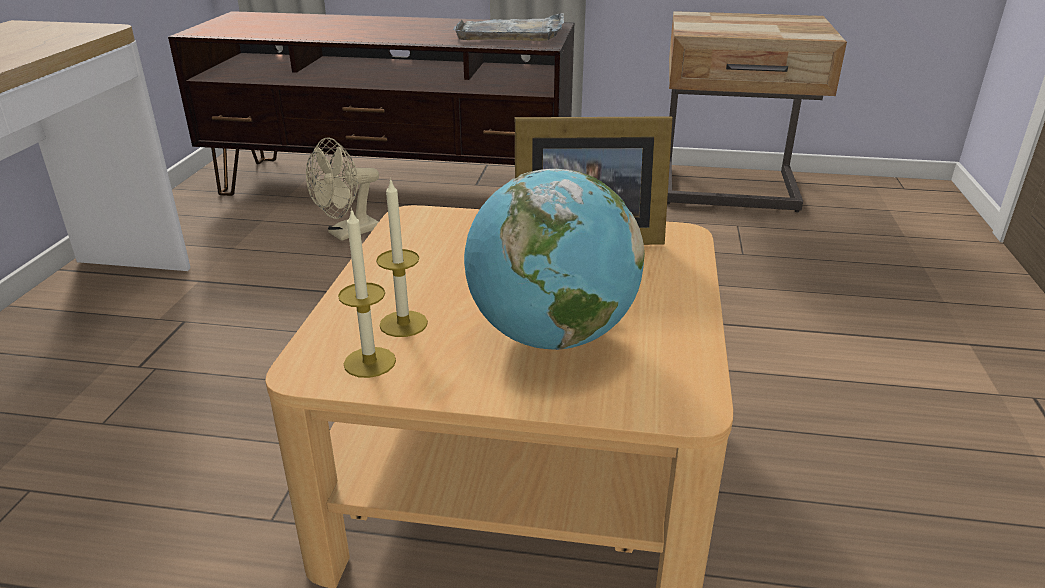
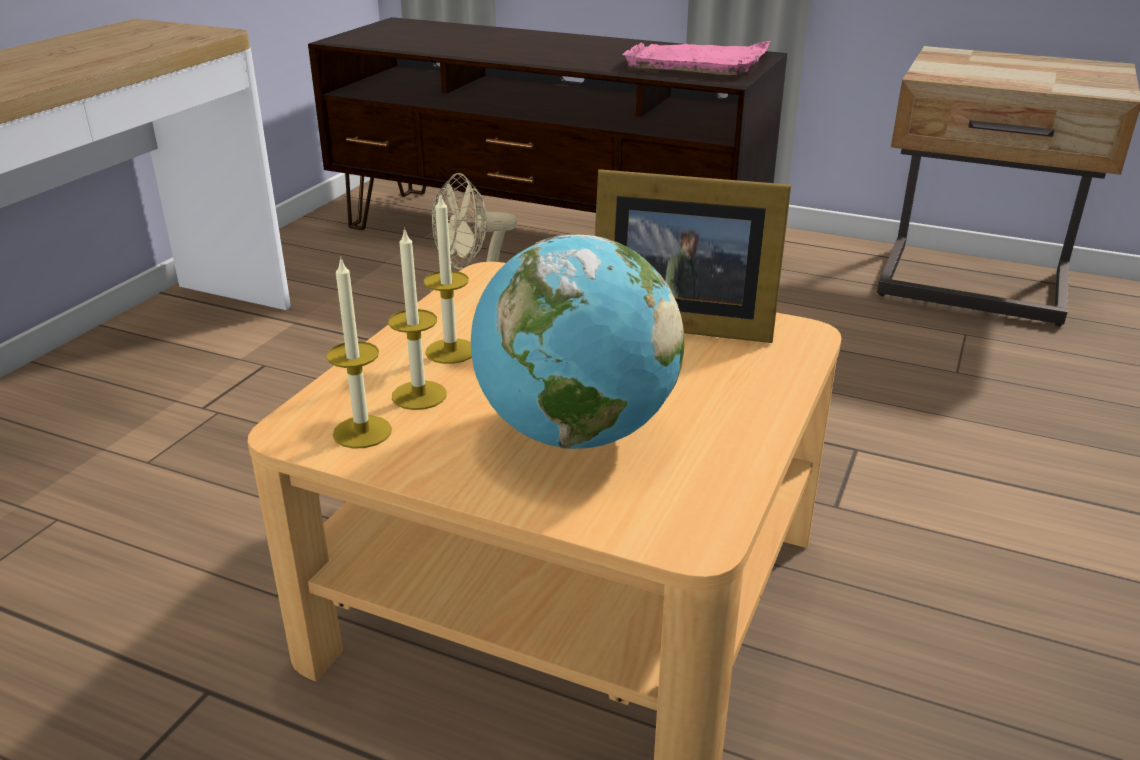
camera: 15 degrees right, 0 degrees up
grey tray [453,13,564,41] -> pink tray [622,41,771,75]
none -> candle [424,193,472,364]

